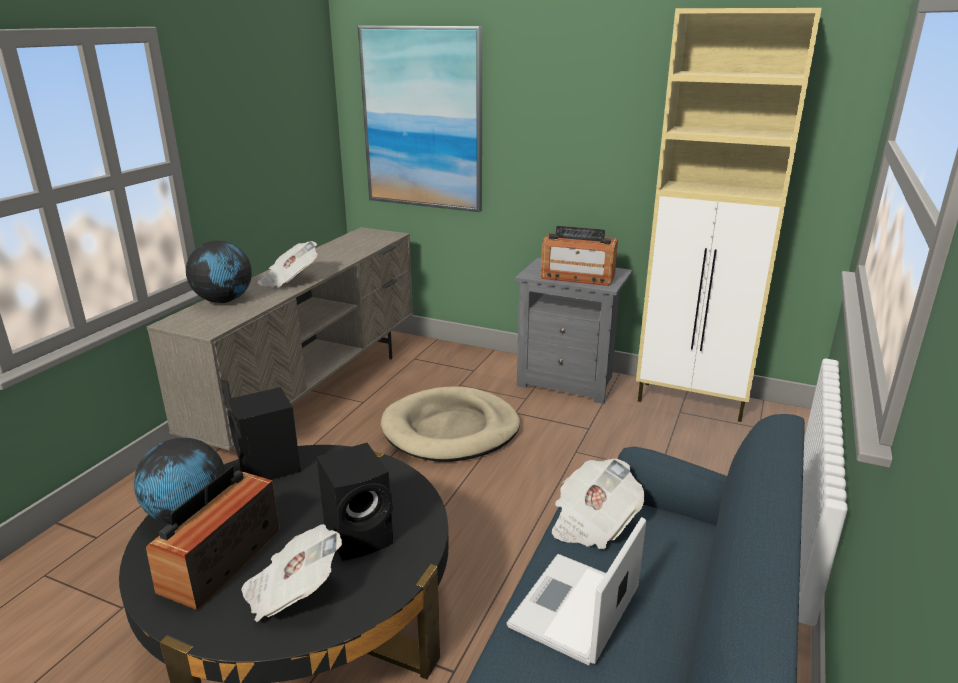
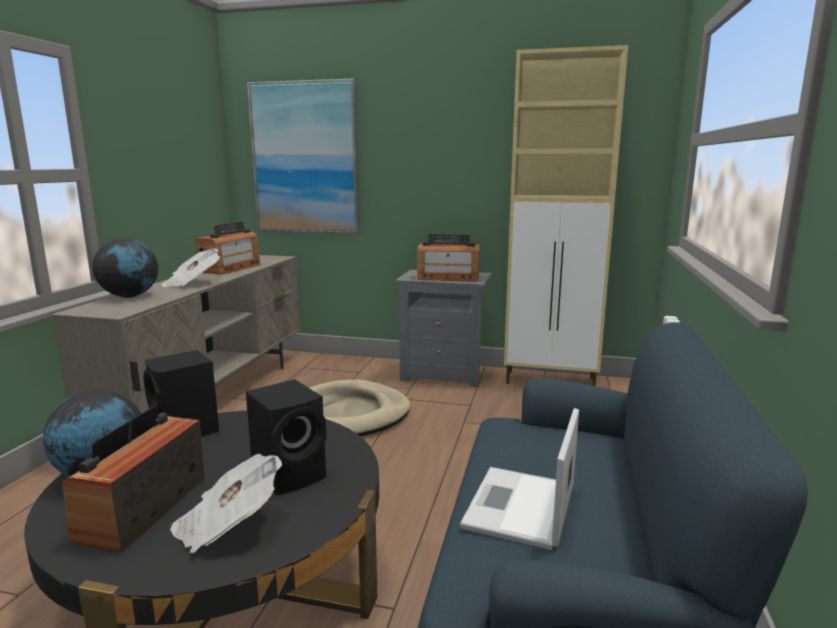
camera: 10 degrees left, 10 degrees down
newspaper [551,459,644,549] -> none
none -> radio [195,222,261,275]

